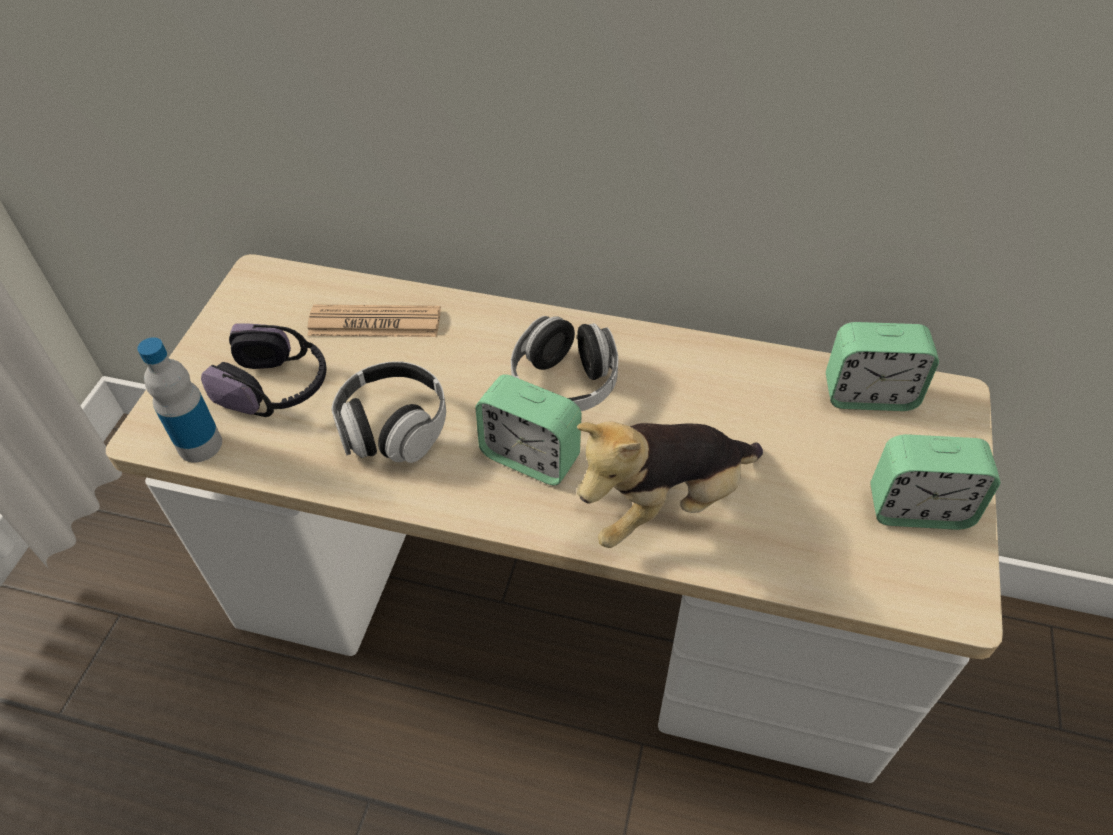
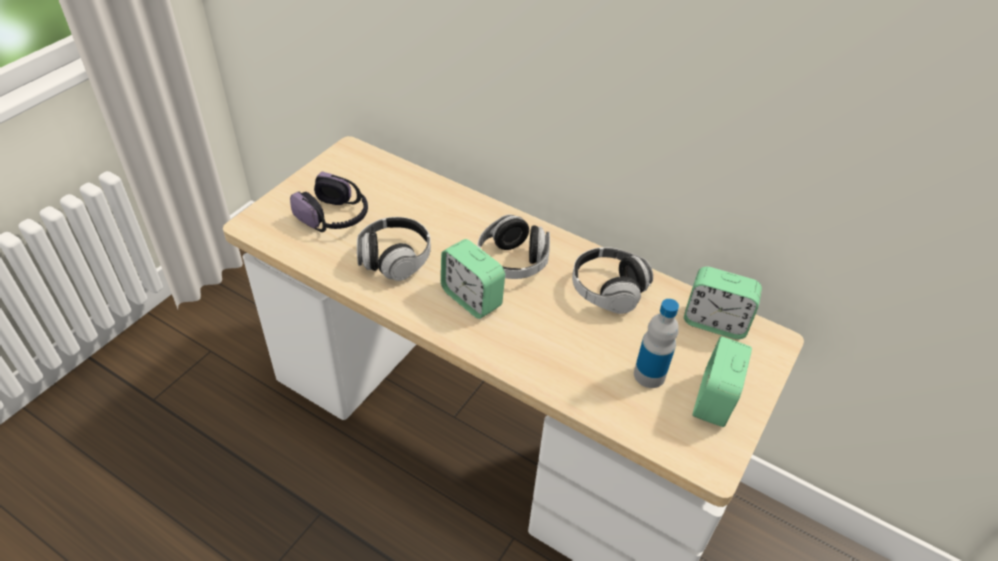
camera: 15 degrees right, 5 degrees down
bottle [137,337,222,462] -> bottle moved to [634,299,679,388]
newspaper [308,305,441,337] -> none
plush toy [577,421,763,548] -> none
alarm clock [870,434,1000,530] -> alarm clock turned 90 degrees clockwise [692,336,752,427]
none -> headphones [572,247,653,314]

